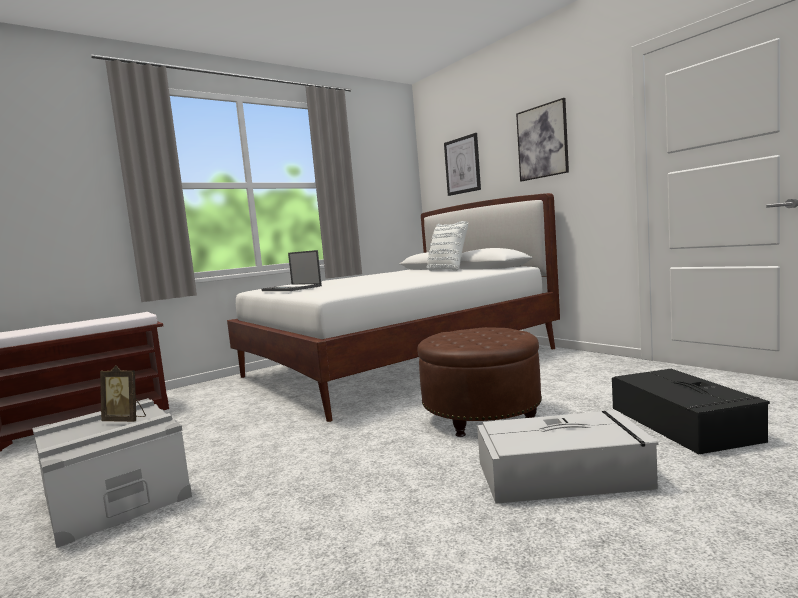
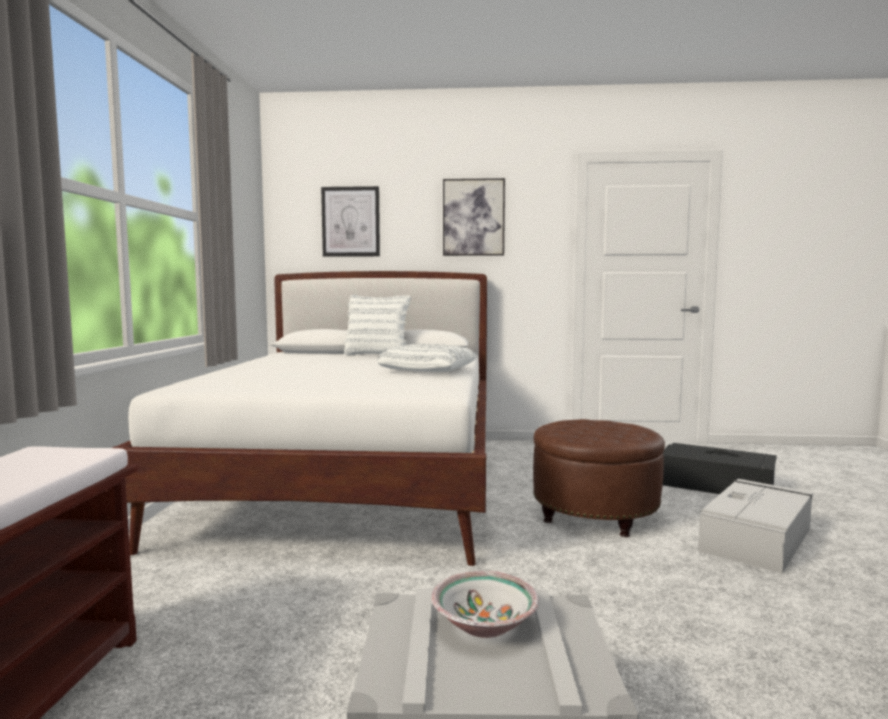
camera: 50 degrees left, 0 degrees up
picture frame [100,365,146,422] -> bowl [431,571,539,638]
laptop [261,250,322,291] -> none
none -> white pillow [377,344,478,372]

